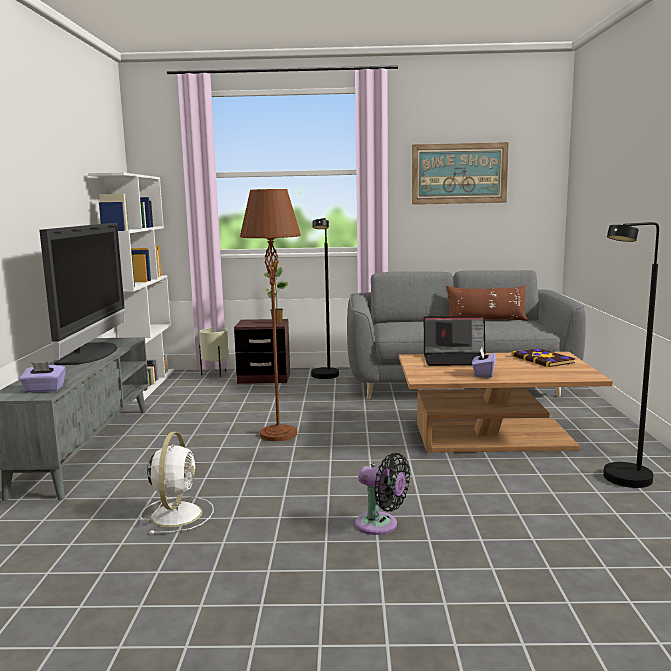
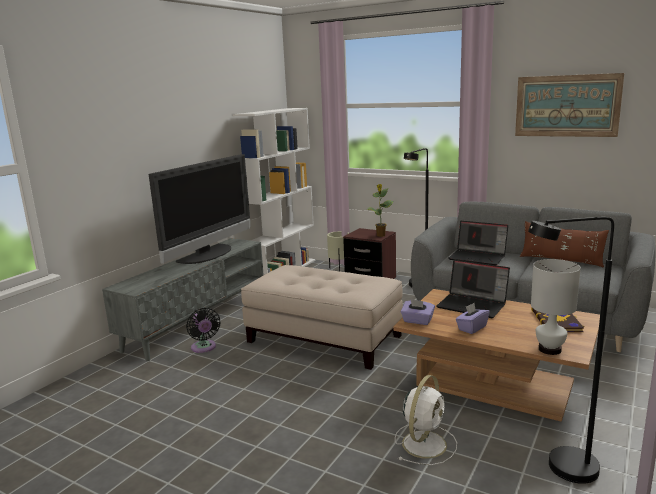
camera: 30 degrees right, 5 degrees up
purple tissue box [19,362,66,393] -> purple tissue box moved to [401,299,435,325]
white fan [140,432,214,534] -> white fan moved to [395,375,457,465]
brown floor lamp [240,189,301,441] -> beige ottoman [241,265,403,370]
black fan [355,453,410,535] -> black fan moved to [186,308,221,353]
none -> laptop [448,221,508,265]
none -> white table lamp [531,259,581,355]

